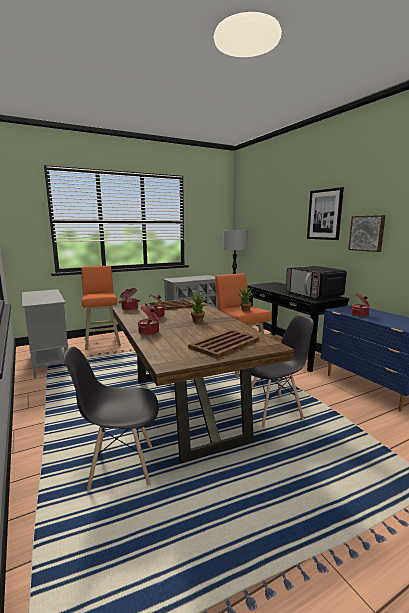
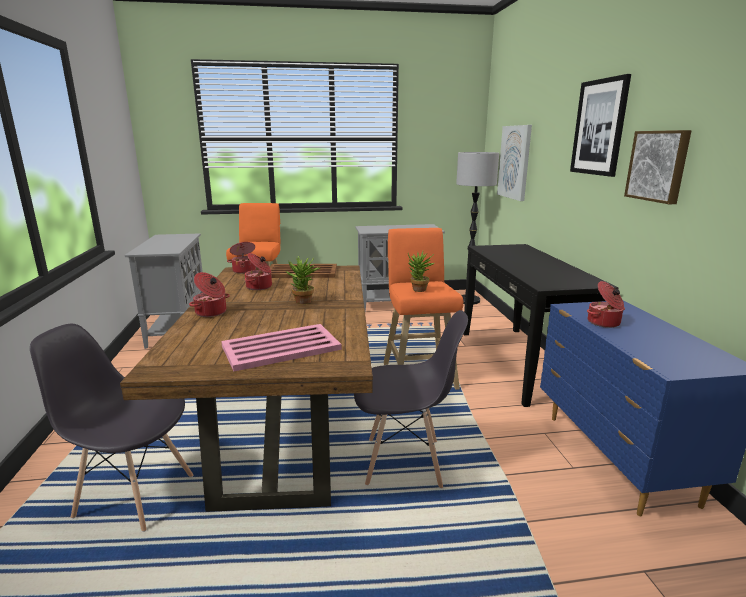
camera: 20 degrees right, 5 degrees up
brown tray [188,329,260,358] -> pink tray [221,324,342,372]
microwave [286,266,347,299] -> none
none -> picture [497,125,532,201]

